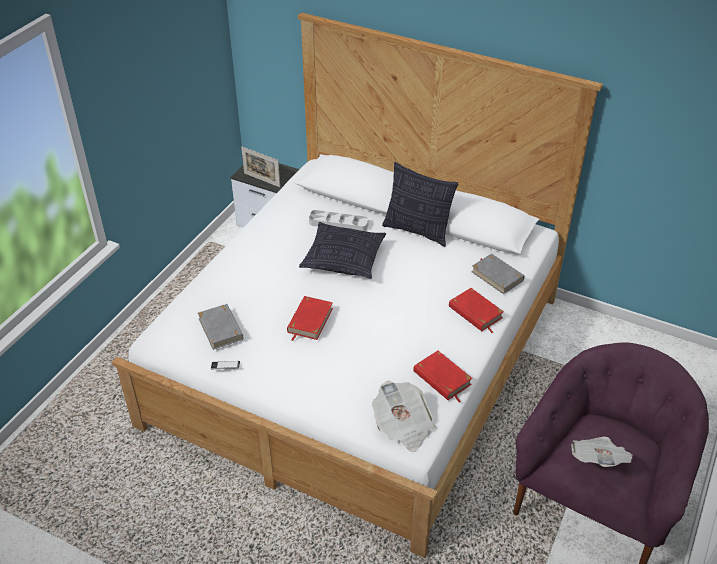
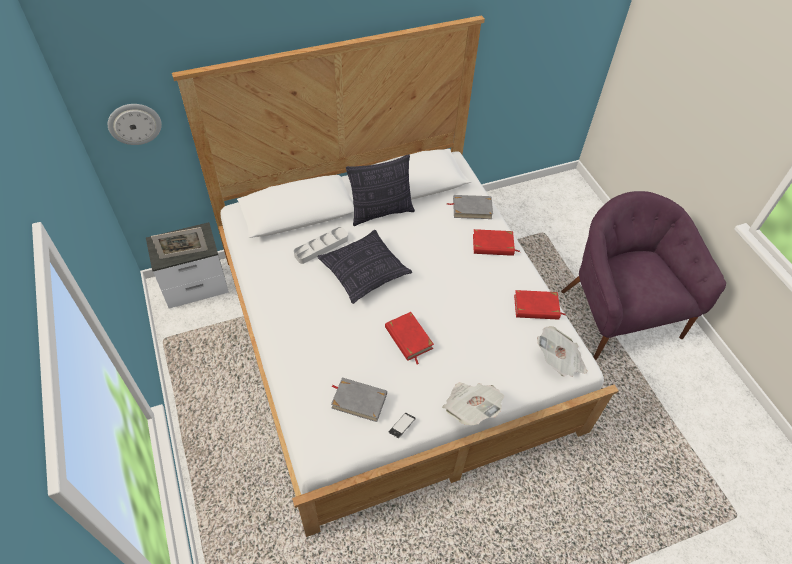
camera: 50 degrees left, 10 degrees up
newspaper [571,436,633,467] -> newspaper moved to [442,383,504,425]
none -> wall clock [108,104,162,145]

